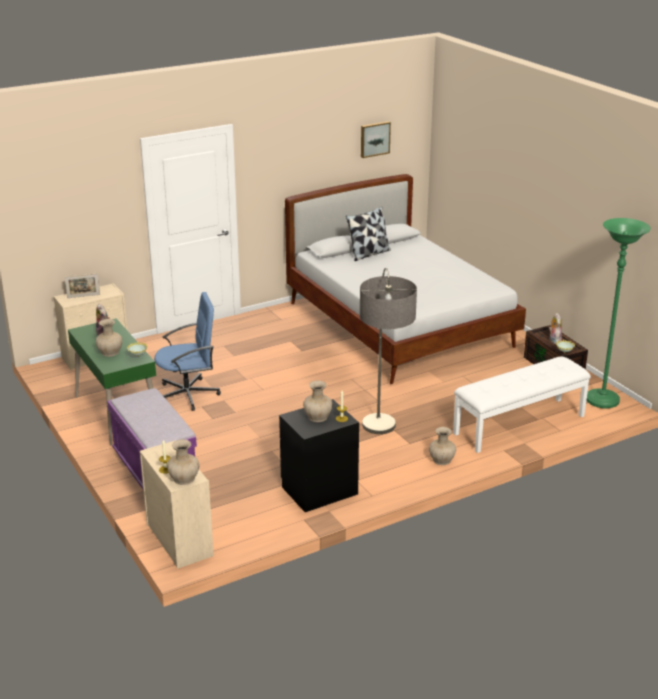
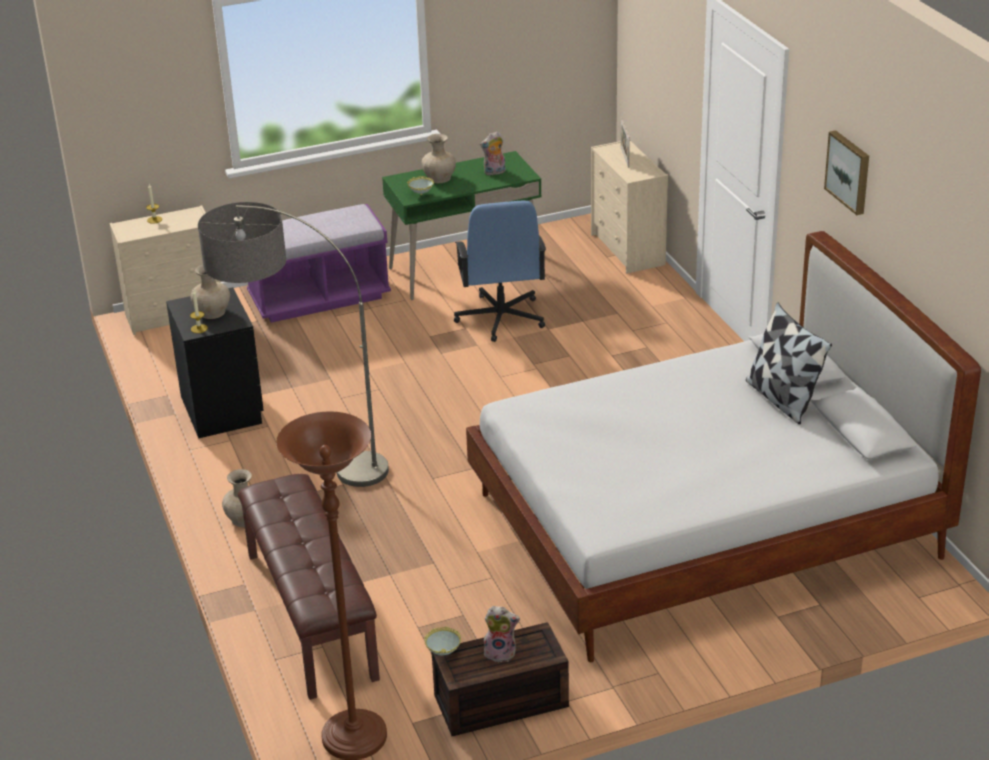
camera: 100 degrees right, 5 degrees up
beige vase [167,439,199,485] -> none
picture [361,121,391,158] -> picture moved to [824,130,869,215]
white bench [453,356,591,453] -> brown bench [238,474,380,700]
green floor lamp [586,218,651,408] -> brown floor lamp [276,411,387,760]

